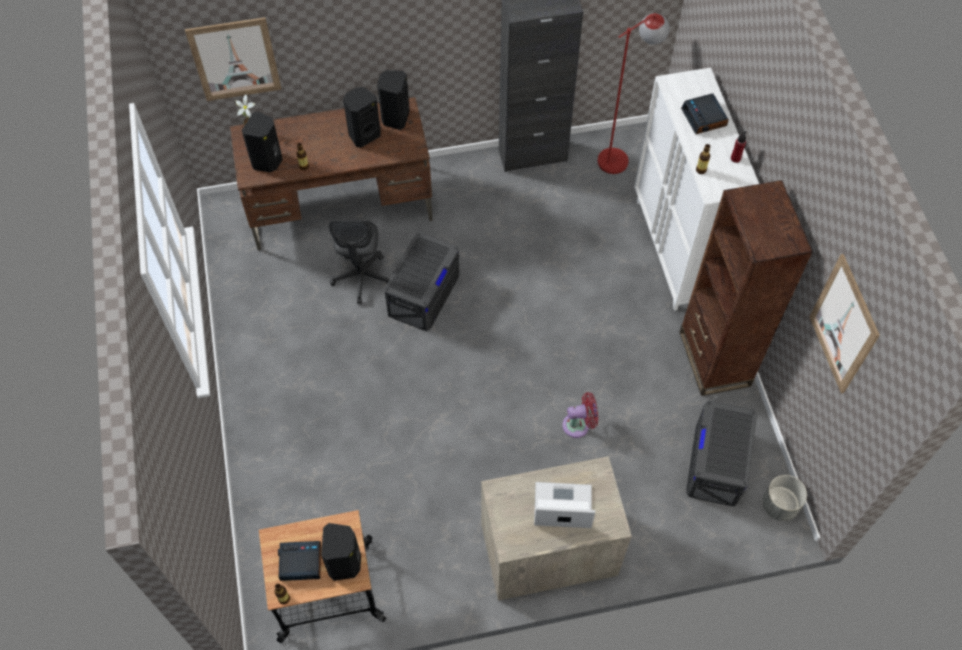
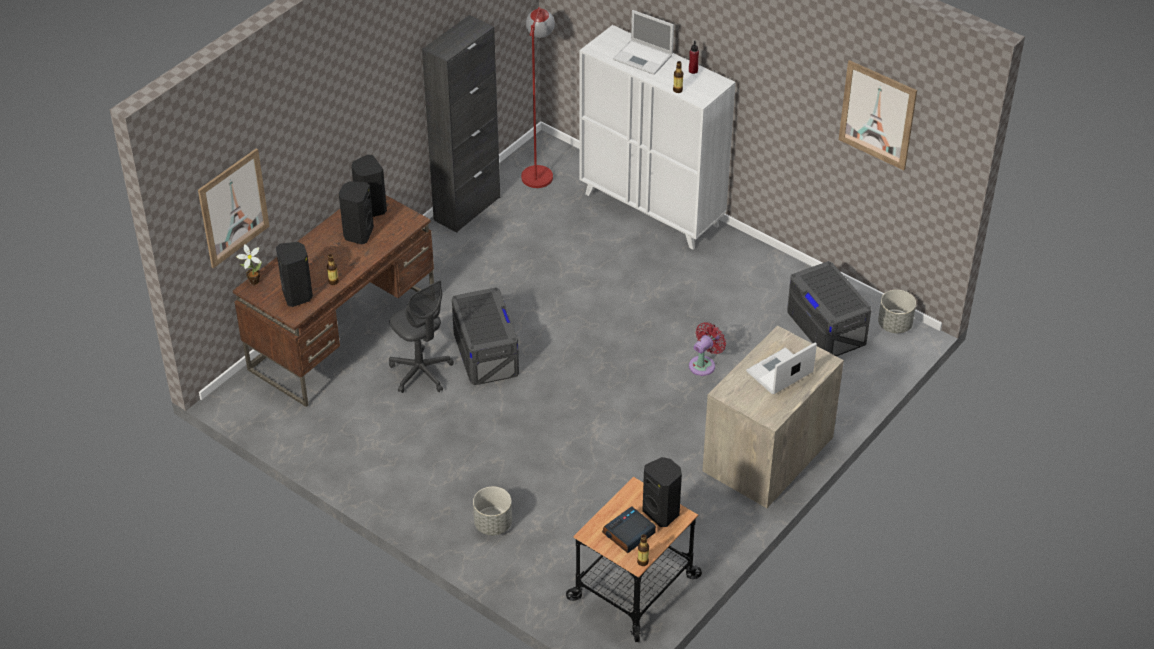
camera: 40 degrees left, 15 degrees down
brown bookcase [679,180,813,396] -> none
alarm clock [681,93,729,134] -> laptop [613,10,674,75]
none -> grey planter [473,486,512,535]

